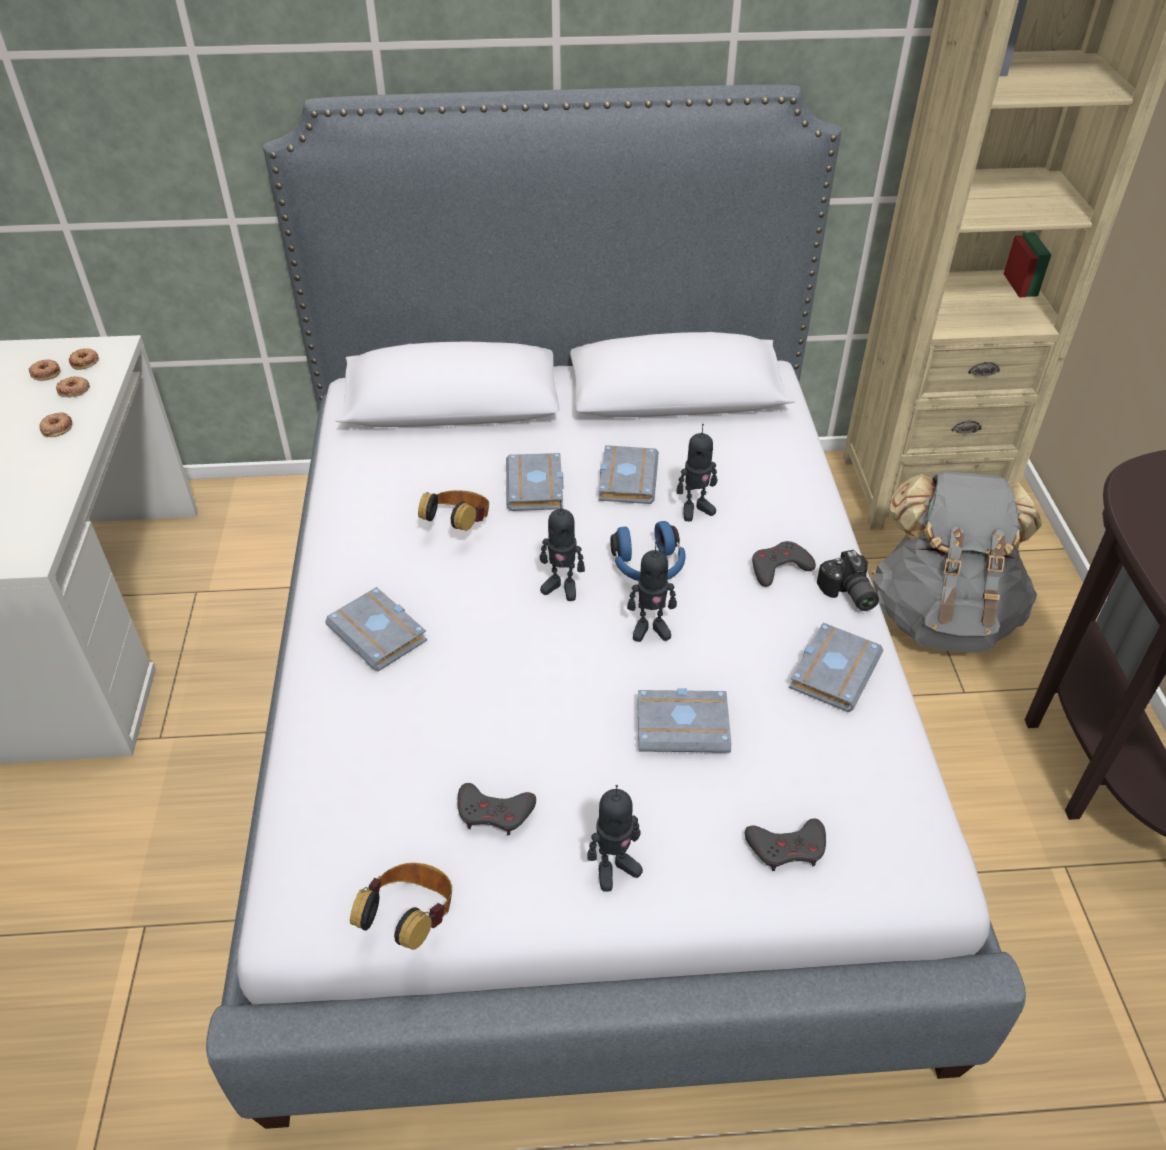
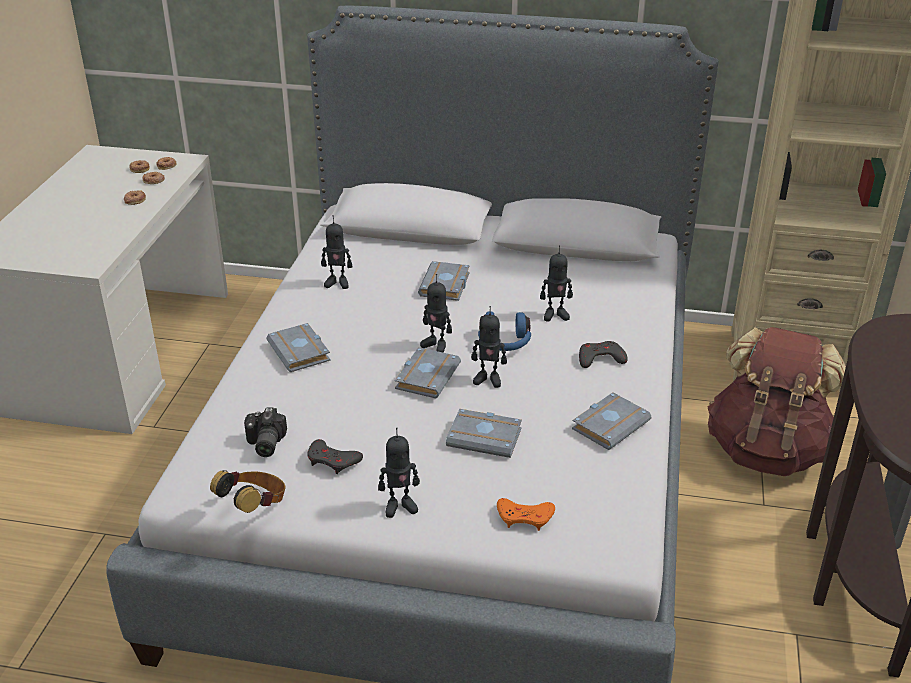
camera: 15 degrees right, 10 degrees down
headphones [418,490,489,531] -> none
grey book [598,445,659,504] -> grey book moved to [395,347,461,399]
grey game controller [745,819,826,871] -> orange game controller [497,498,555,531]
camera [817,550,879,611] -> camera moved to [244,407,287,457]
grey backpack [872,471,1042,652] -> brown backpack [707,327,846,476]
none -> toy robot [321,215,352,289]

